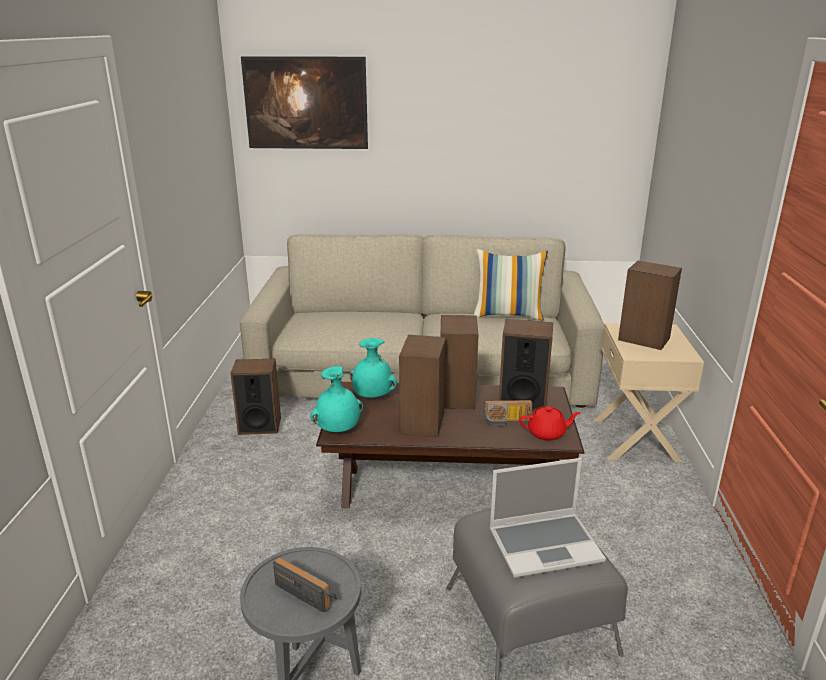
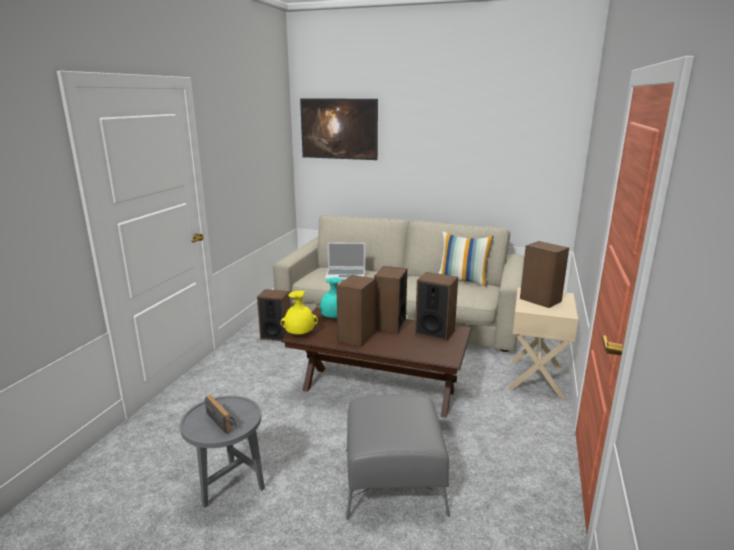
camera: 15 degrees right, 5 degrees down
turquoise vase [310,366,363,432] -> yellow vase [280,291,318,335]
radio [481,400,532,427] -> none
laptop [489,458,606,578] -> laptop moved to [325,242,365,281]
red teapot [519,406,581,441] -> none

